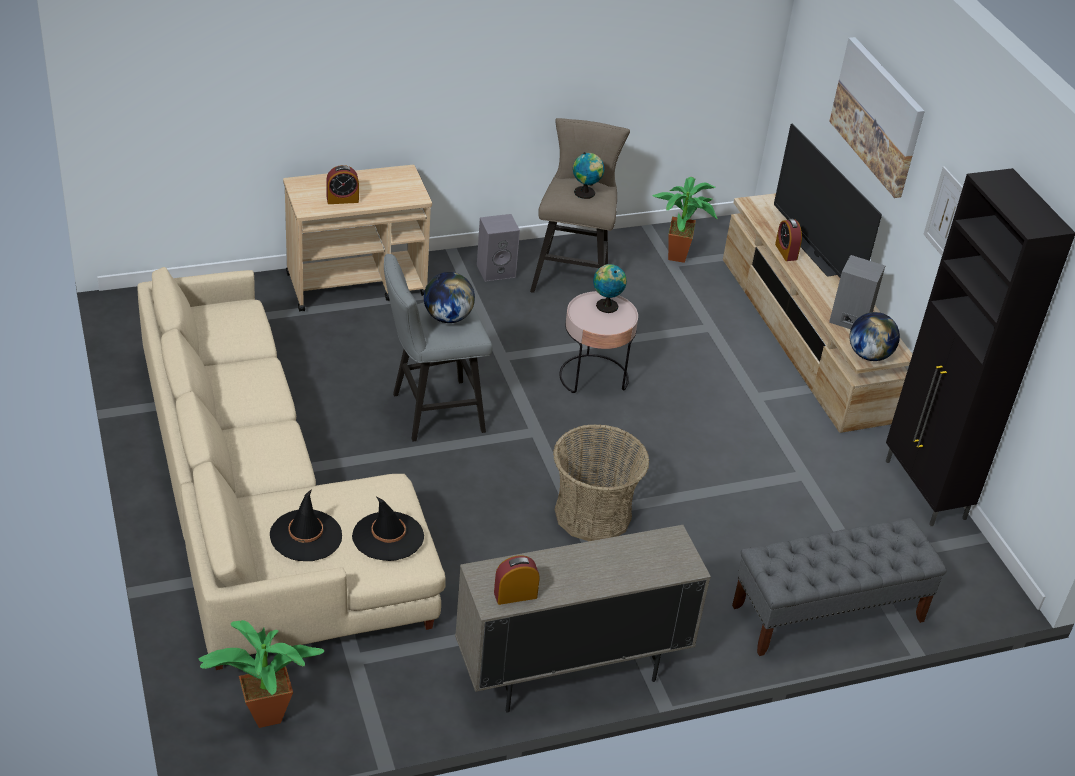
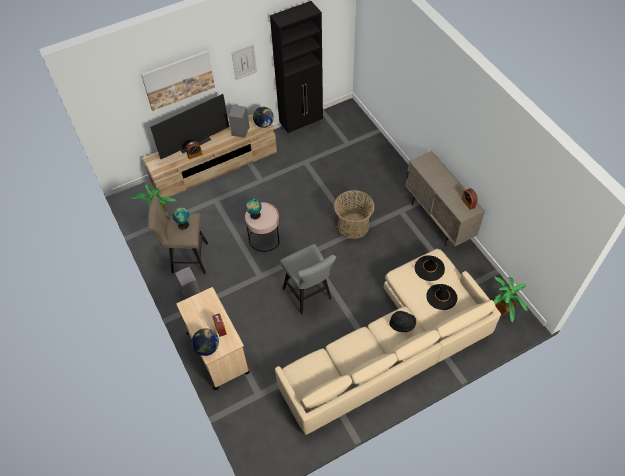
camera: 95 degrees left, 15 degrees up
globe [424,272,475,323] -> globe moved to [192,328,219,356]
grey bench [732,518,947,656] -> none
none -> black hat [389,311,416,332]

